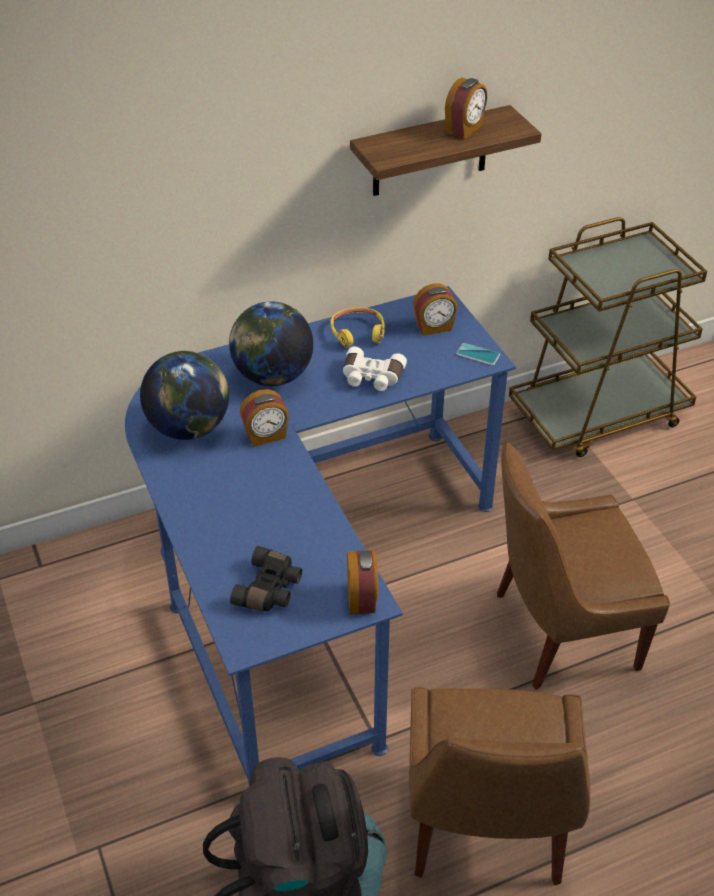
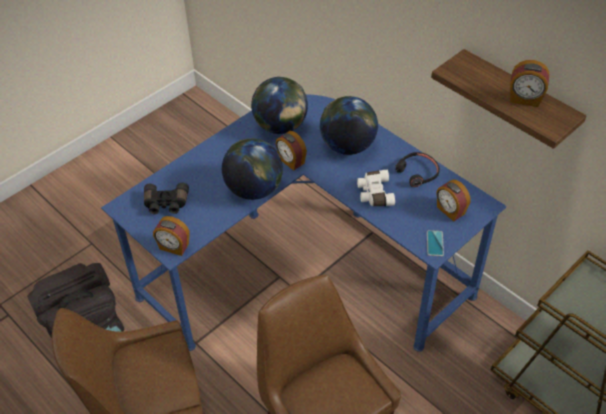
camera: 70 degrees right, 5 degrees up
yellow headphones [331,307,385,348] -> black headphones [395,152,440,187]
alarm clock [347,550,378,614] -> alarm clock turned 45 degrees clockwise [153,216,190,256]
none -> globe [222,138,283,200]

